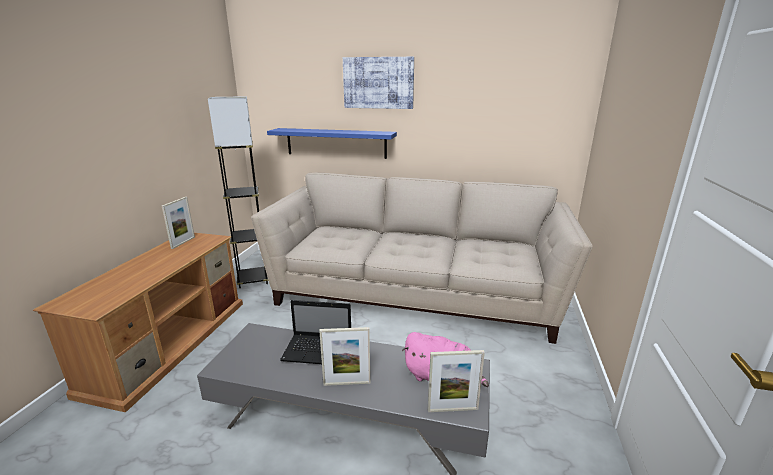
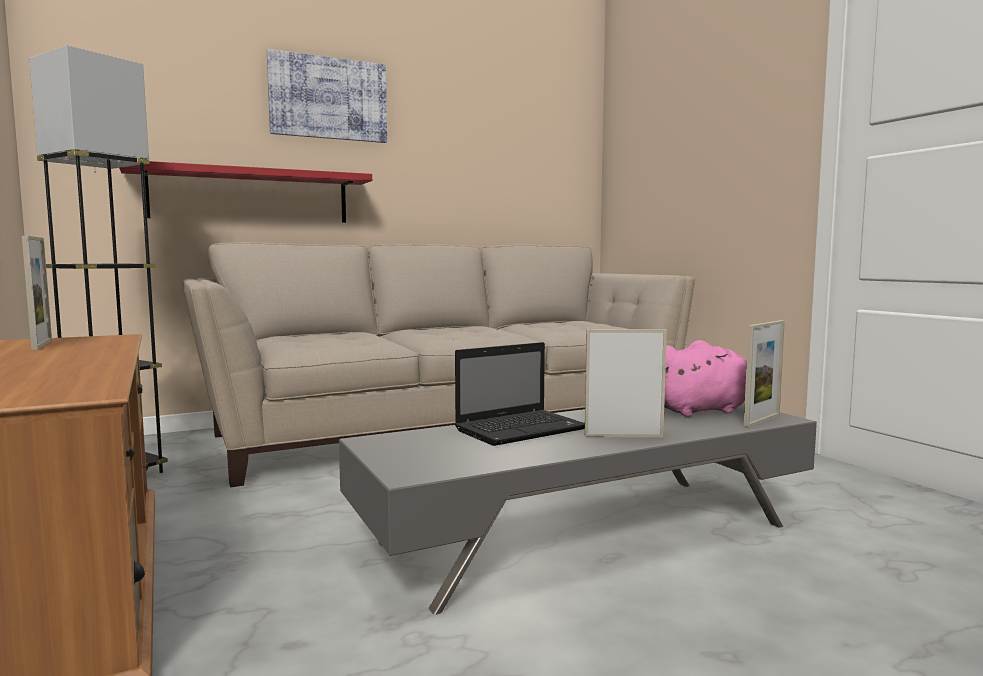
camera: 40 degrees left, 15 degrees down
blue shelf [267,128,397,159] -> red shelf [119,161,372,223]
picture frame [319,327,370,386] -> picture frame turned 135 degrees counterclockwise [585,329,667,437]

